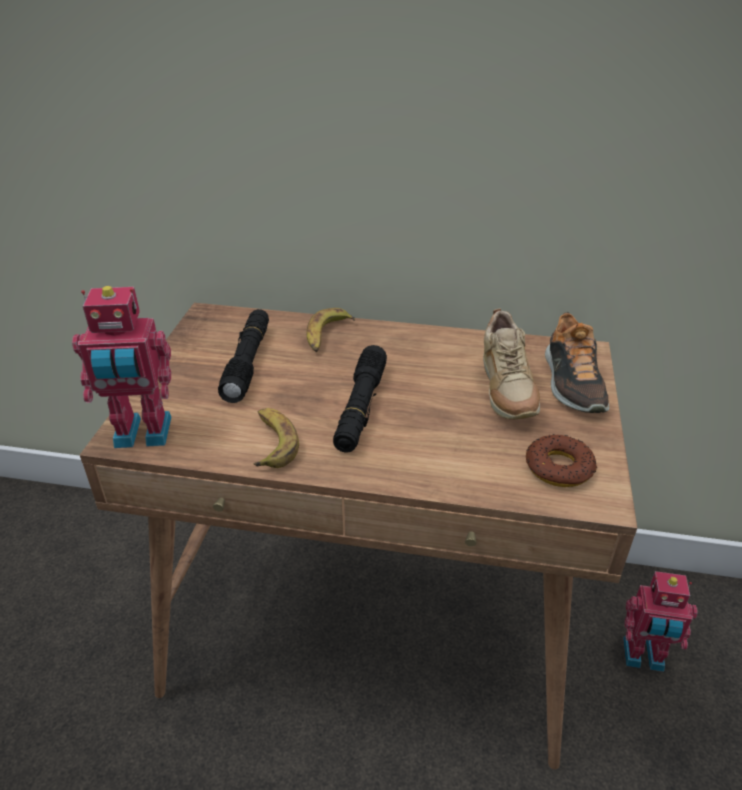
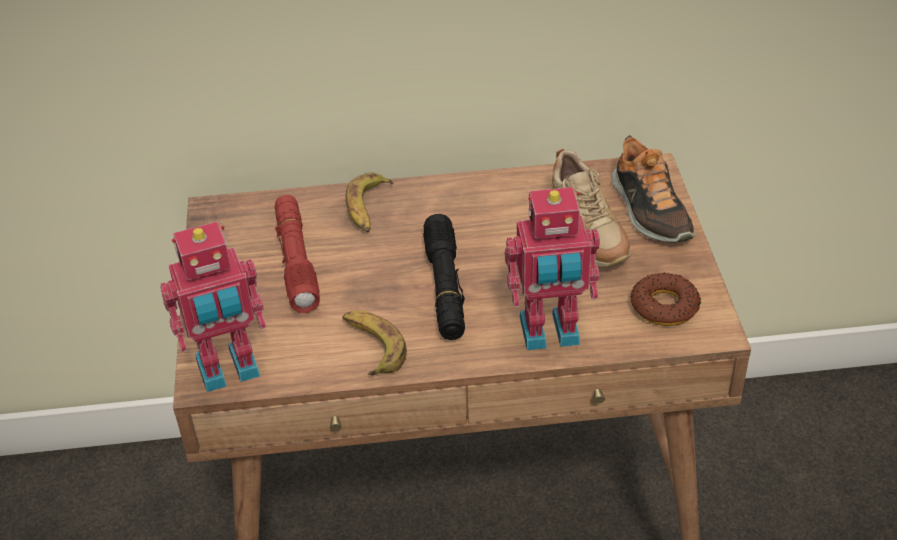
camera: 15 degrees left, 5 degrees up
black flashlight [218,309,269,403] -> red flashlight [275,195,320,313]
toy robot [623,571,697,672] -> toy robot moved to [505,187,600,350]

